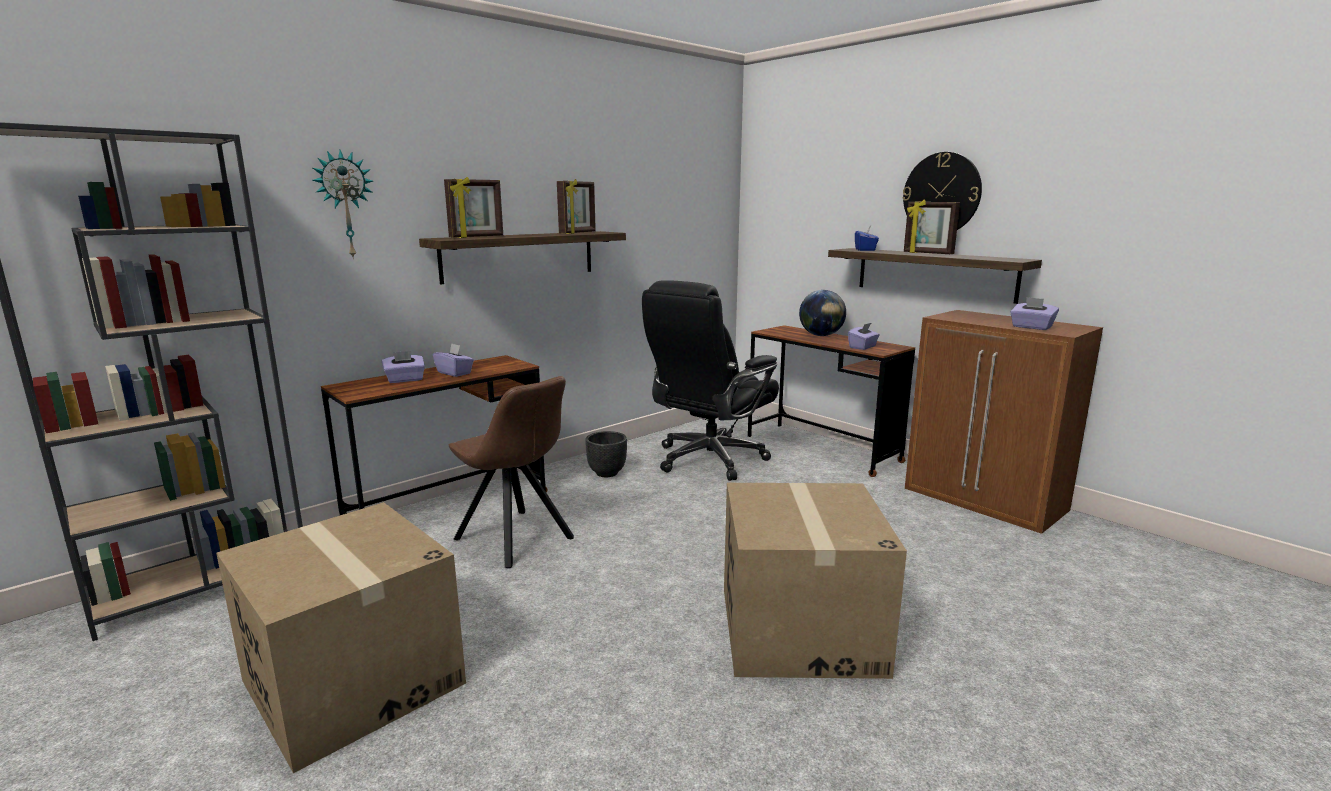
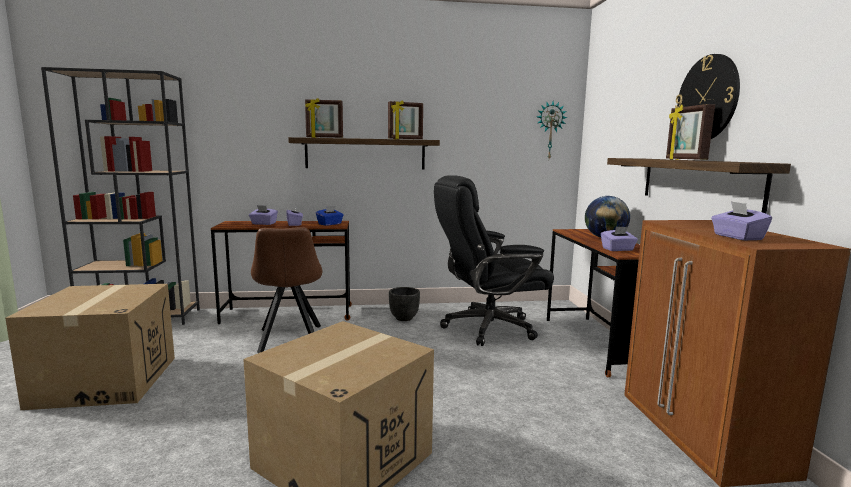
camera: 35 degrees right, 5 degrees down
wall clock [312,150,373,259] -> wall clock moved to [537,101,567,159]
blue tissue box [855,225,879,251] -> blue tissue box moved to [316,206,344,226]

